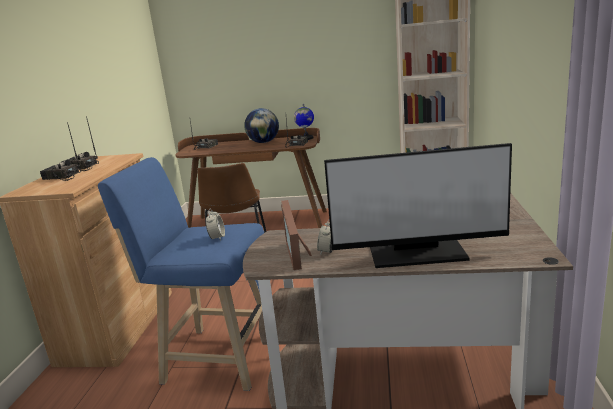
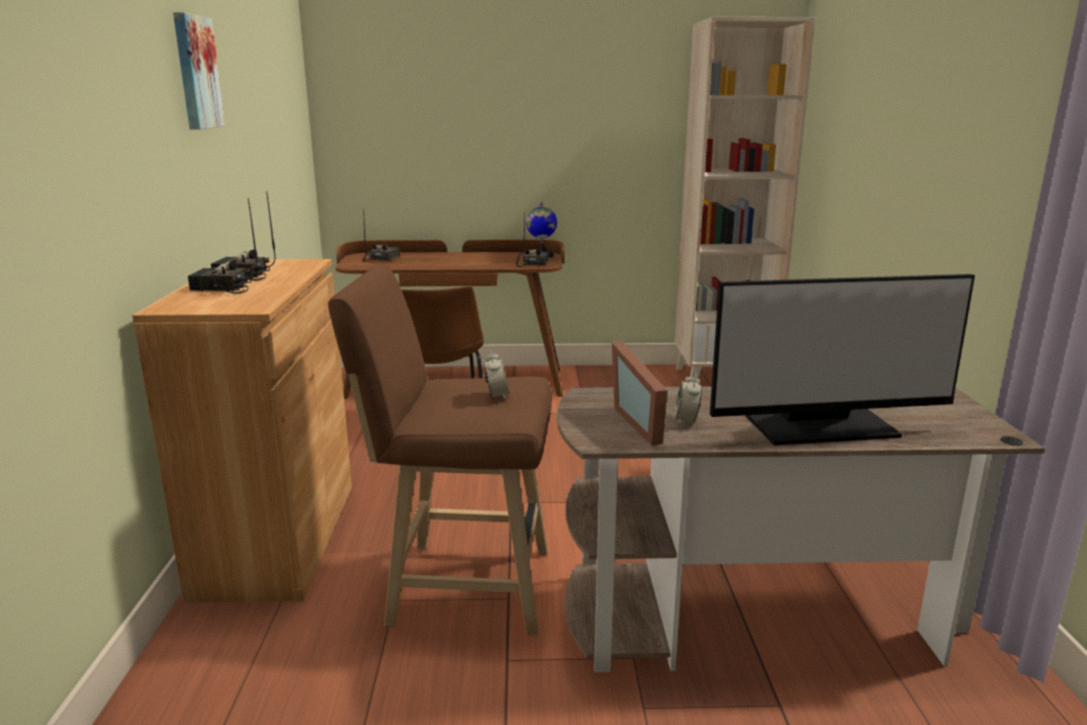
camera: 10 degrees left, 0 degrees up
blue stool [98,157,264,391] -> brown stool [328,265,552,634]
globe [244,108,279,143] -> none
none -> picture [173,12,226,129]

